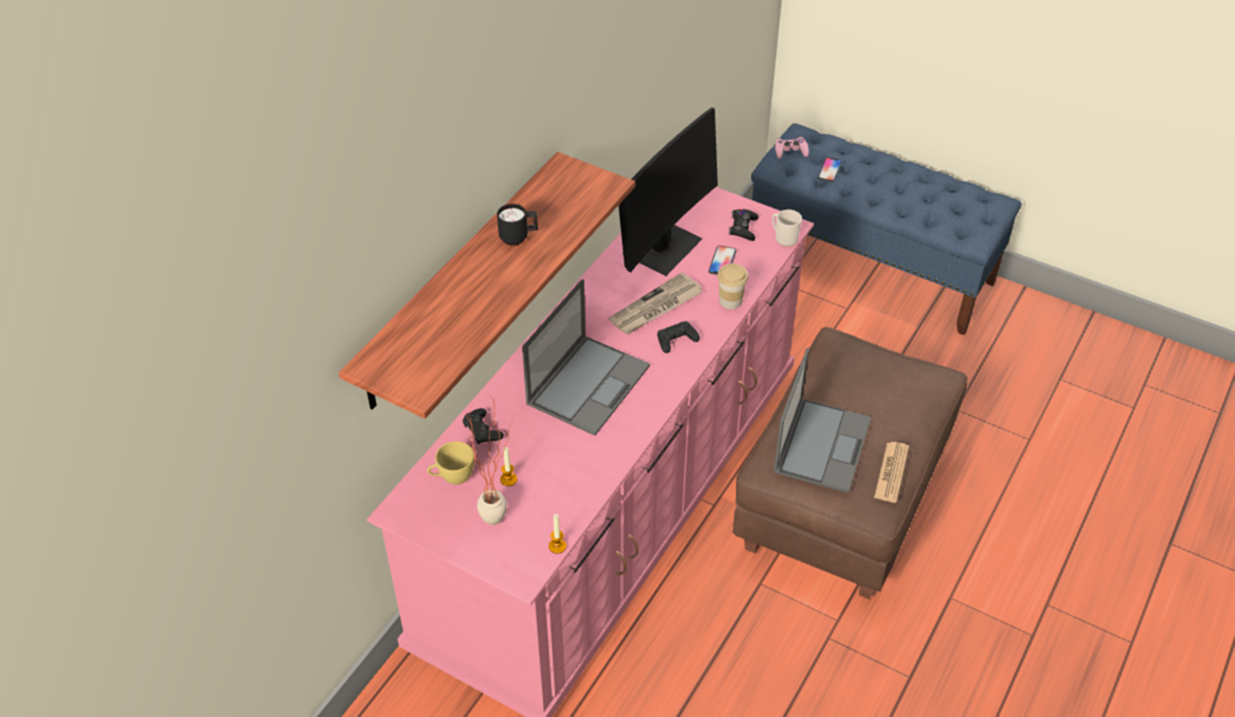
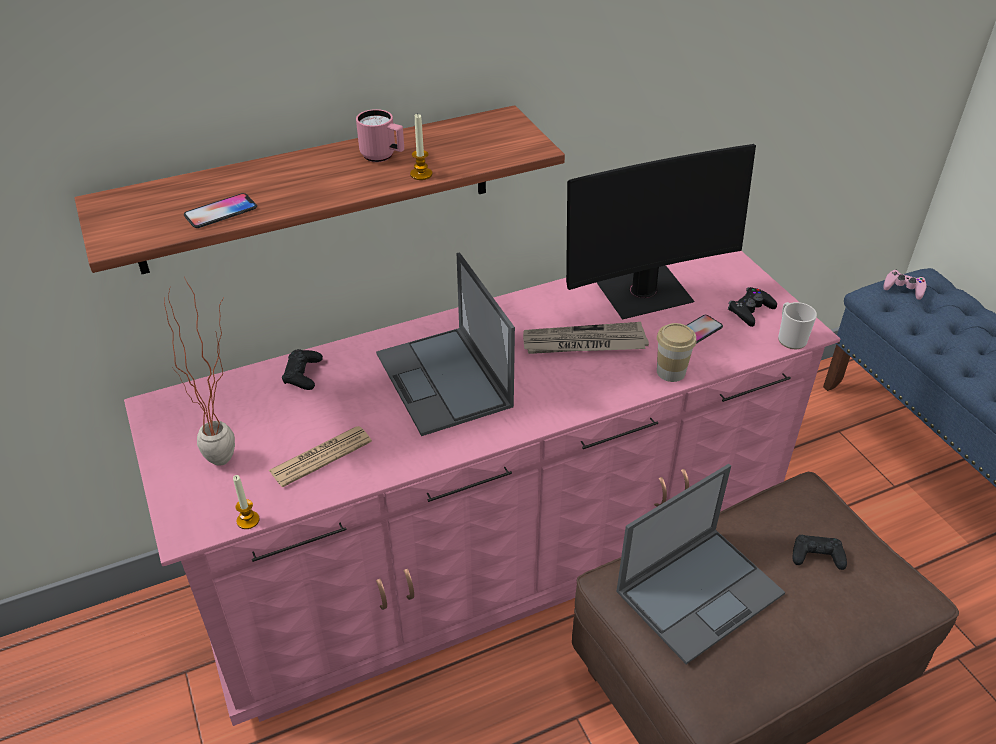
camera: 35 degrees right, 5 degrees down
yellow cup [427,441,474,485] -> none
black mug [497,204,538,246] -> pink mug [356,109,404,162]
candle [500,447,517,486] -> candle moved to [410,114,432,180]
laptop [522,279,650,436] -> laptop turned 90 degrees clockwise [376,253,515,436]
black game controller [657,321,700,353] -> black game controller moved to [792,535,847,570]
phone [818,157,842,182] -> phone moved to [184,193,257,228]
newspaper [874,442,909,503] -> newspaper moved to [269,426,372,487]

